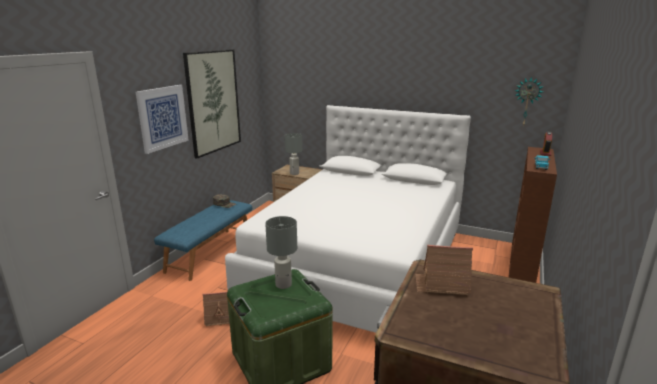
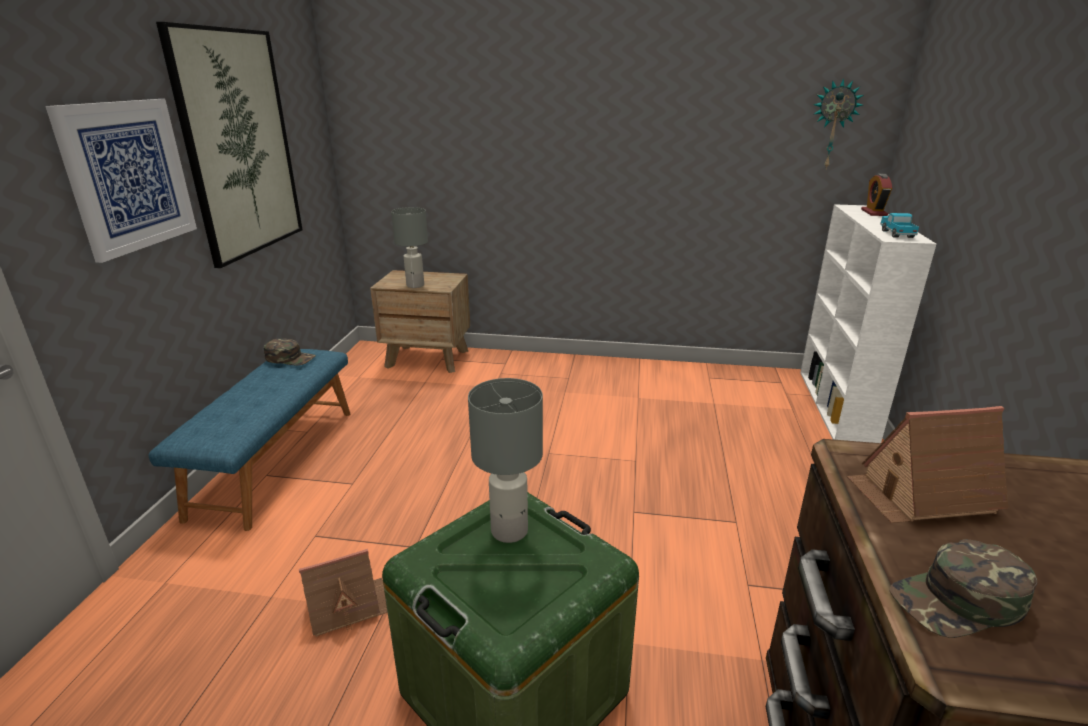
camera: 15 degrees left, 5 degrees up
white bed [225,105,471,333] -> none
brown bookcase [508,147,557,283] -> white bookcase [800,204,936,443]
none -> green cap [889,539,1037,638]

